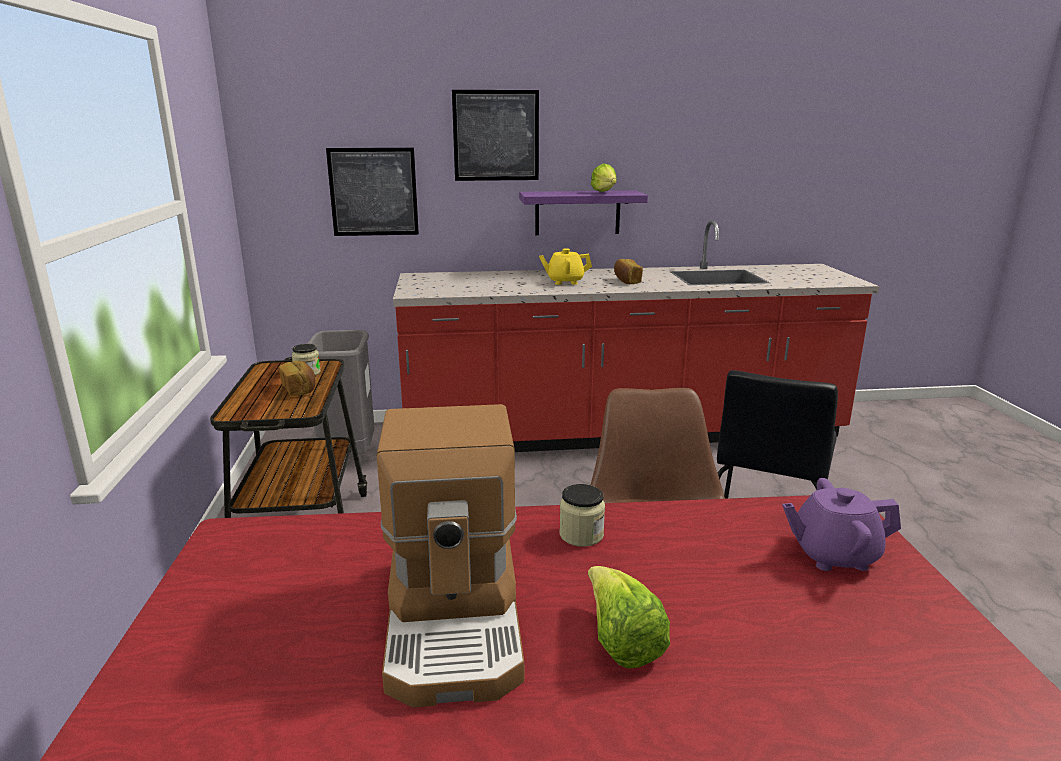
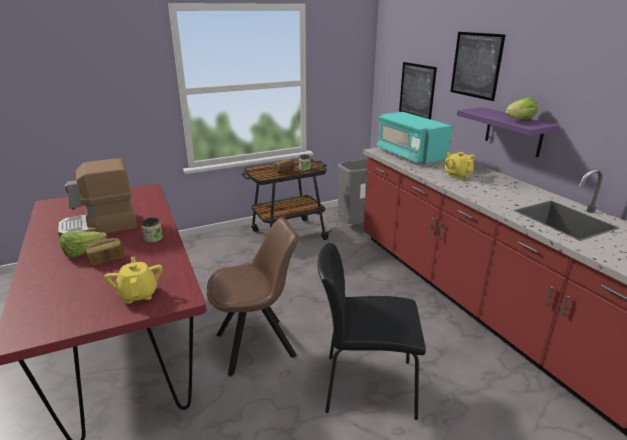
camera: 70 degrees right, 5 degrees up
bread [614,259,643,284] -> bread moved to [85,238,124,266]
purple teapot [782,478,901,571] -> yellow teapot [104,257,163,304]
none -> turquoise microwave [377,112,453,165]

